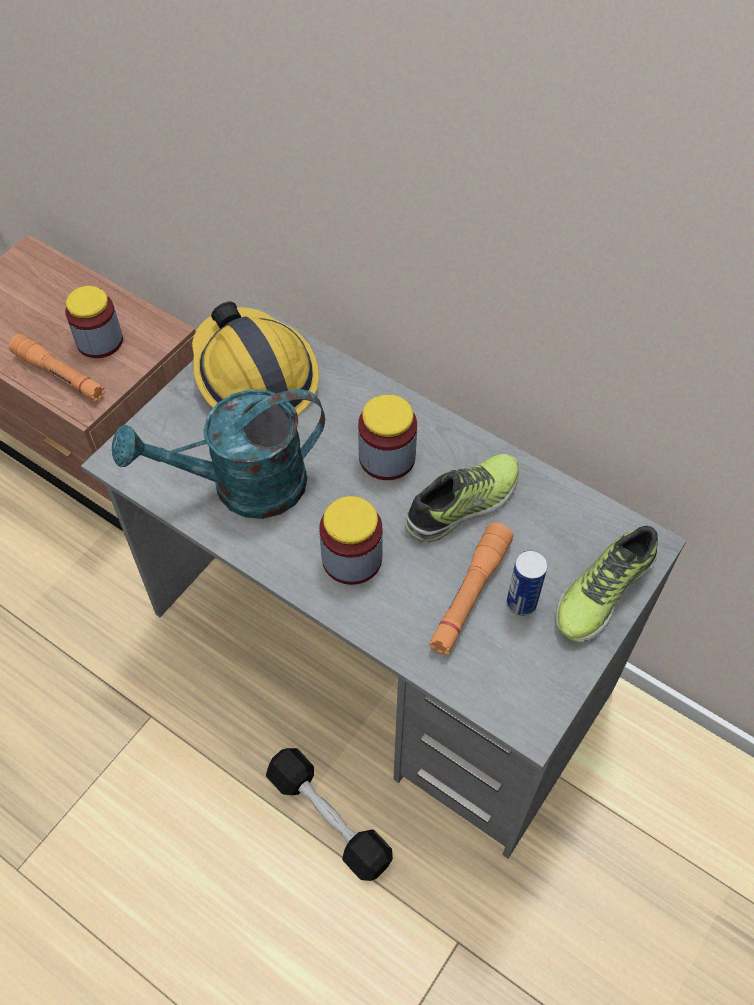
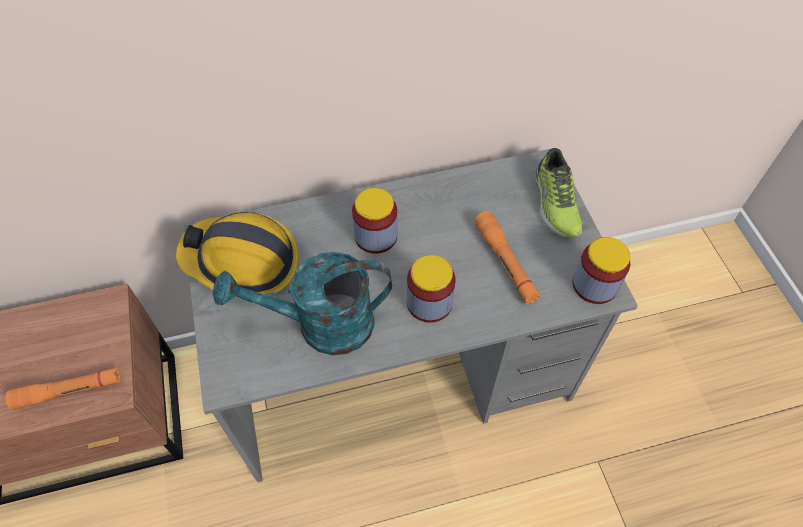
camera: 50 degrees left, 0 degrees up
jar [65,286,123,358] -> jar moved to [572,237,630,304]
turquoise watering can [112,389,325,519] -> turquoise watering can turned 60 degrees clockwise [213,252,392,355]
black dumbbell [266,748,393,881] -> none
shoe [405,454,519,542] -> none
can [507,550,548,616] -> none

